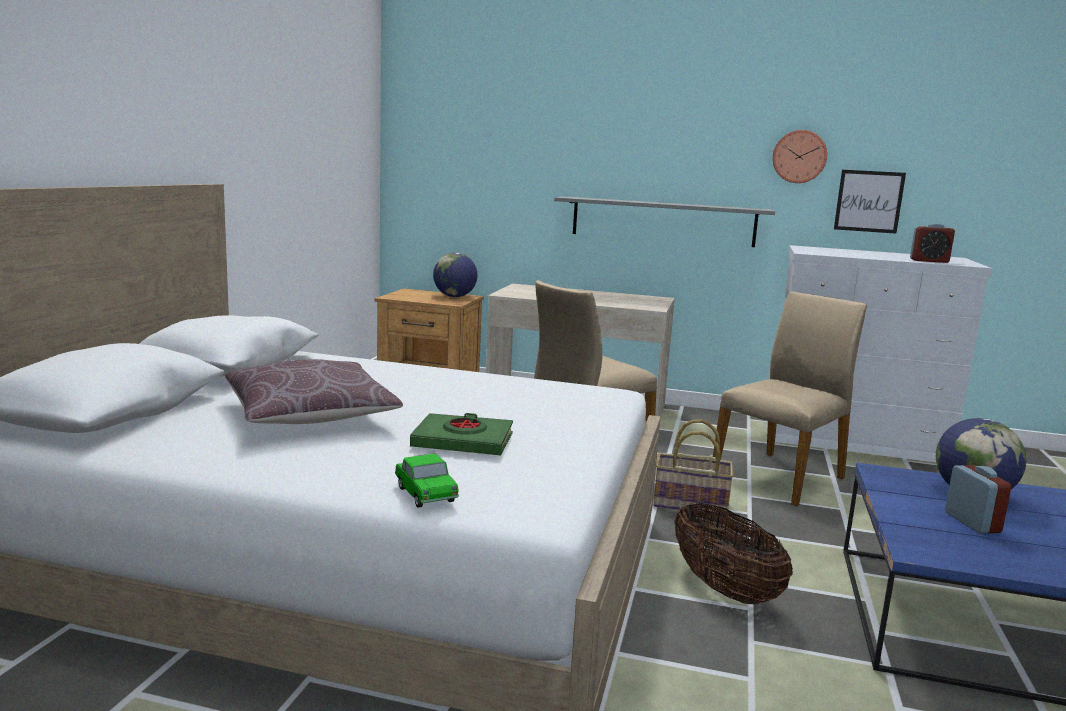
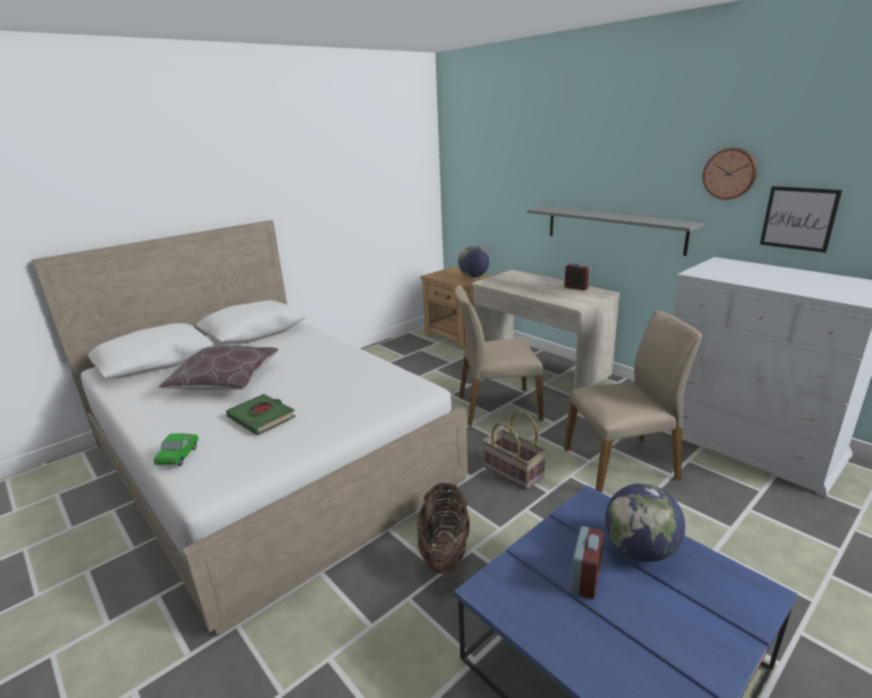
camera: 35 degrees right, 10 degrees up
alarm clock [910,223,955,263] -> alarm clock moved to [564,263,591,290]

